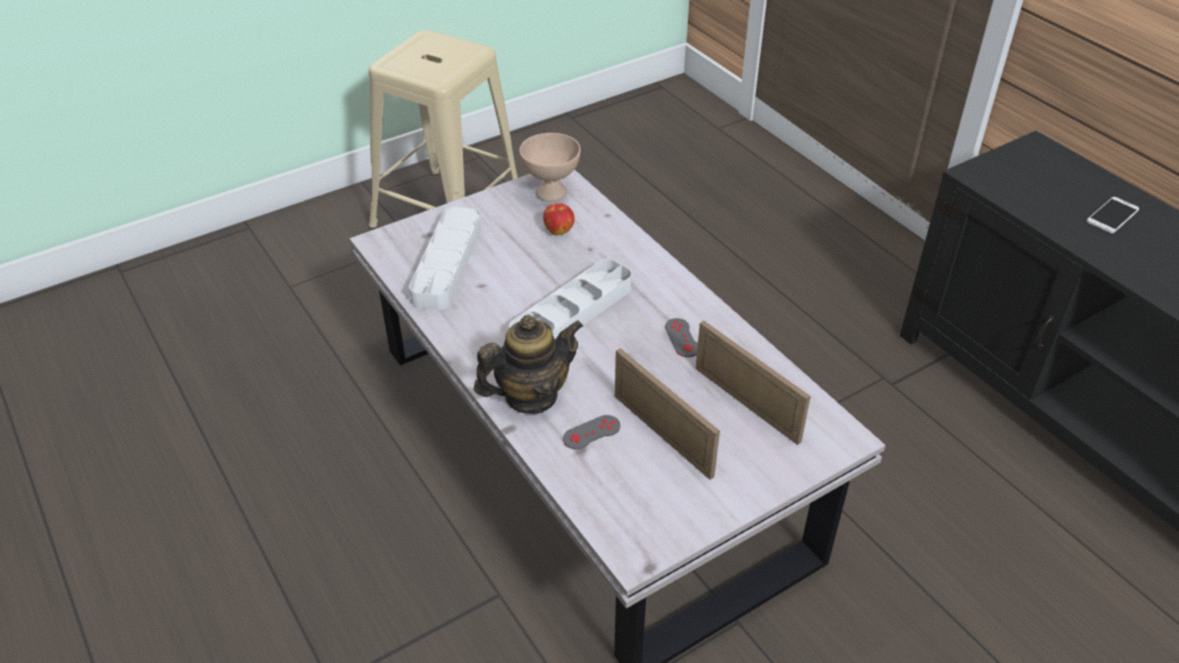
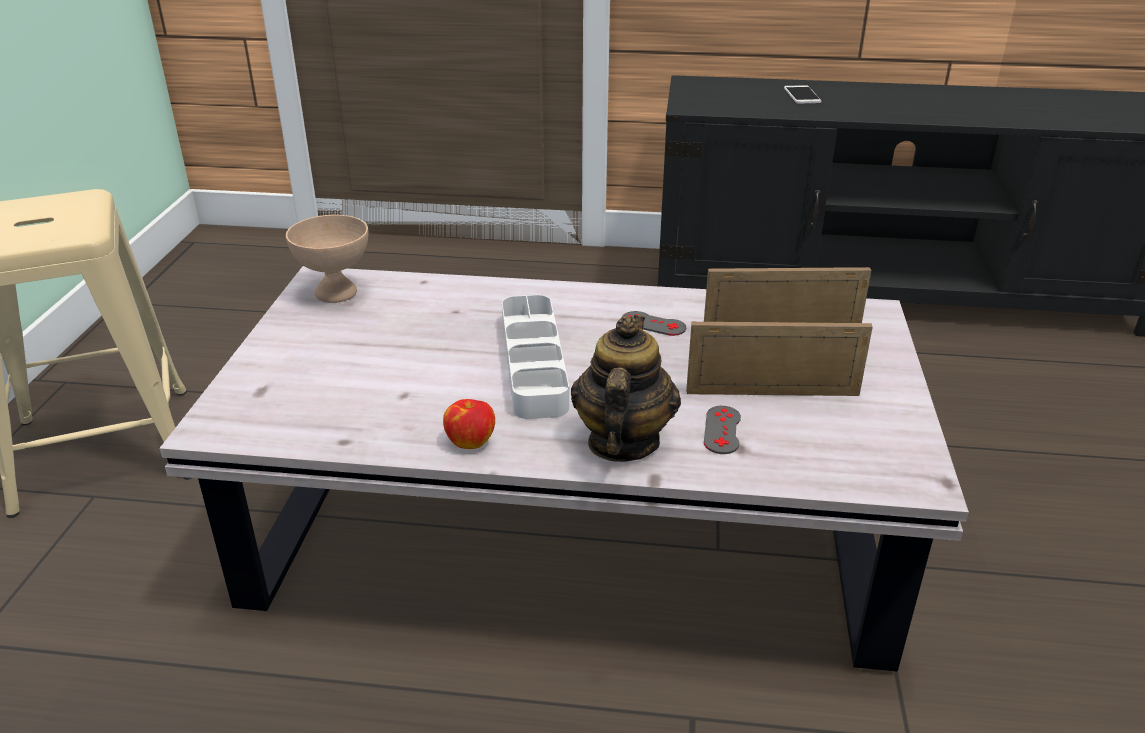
camera: 50 degrees left, 10 degrees down
white tray [409,207,481,310] -> none
apple [543,203,575,235] -> apple moved to [443,399,495,449]

